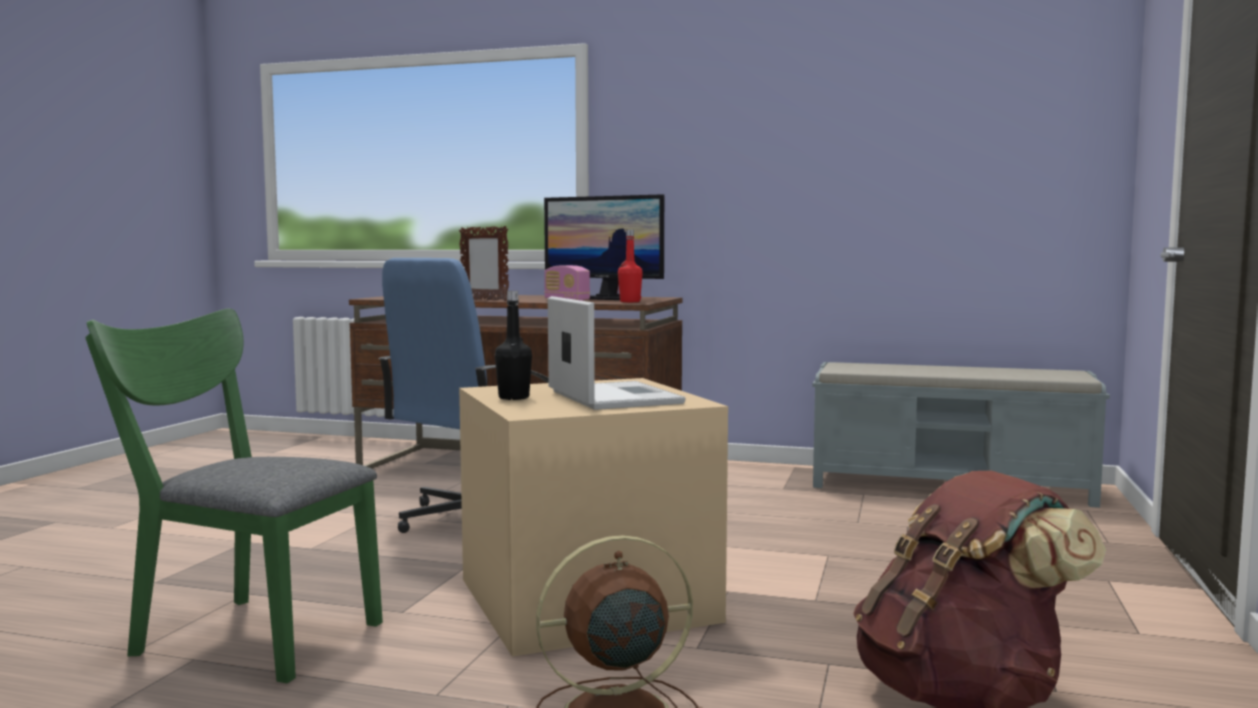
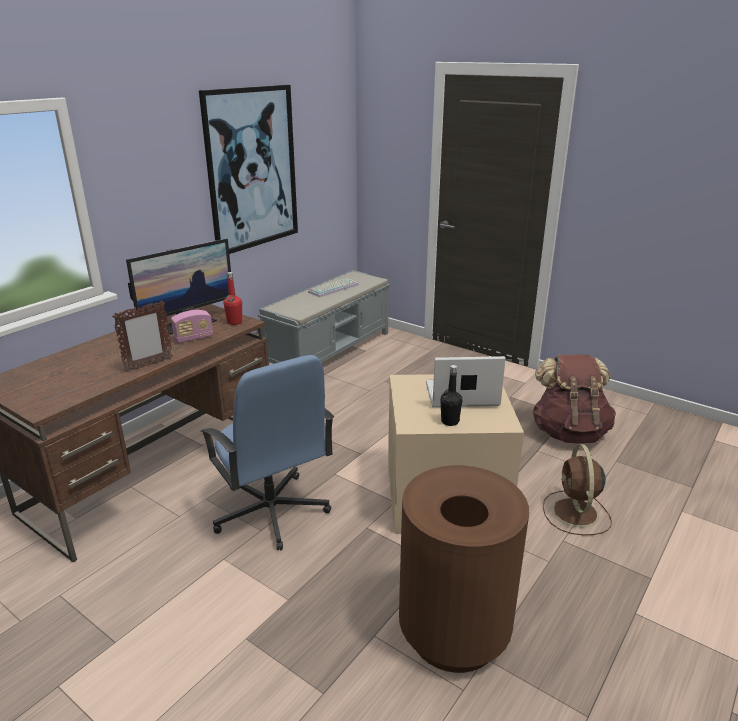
camera: 70 degrees left, 20 degrees up
green chair [85,309,383,683] -> brown trash can [399,465,529,673]
none -> picture [199,85,298,254]
none -> keyboard [308,278,359,297]

